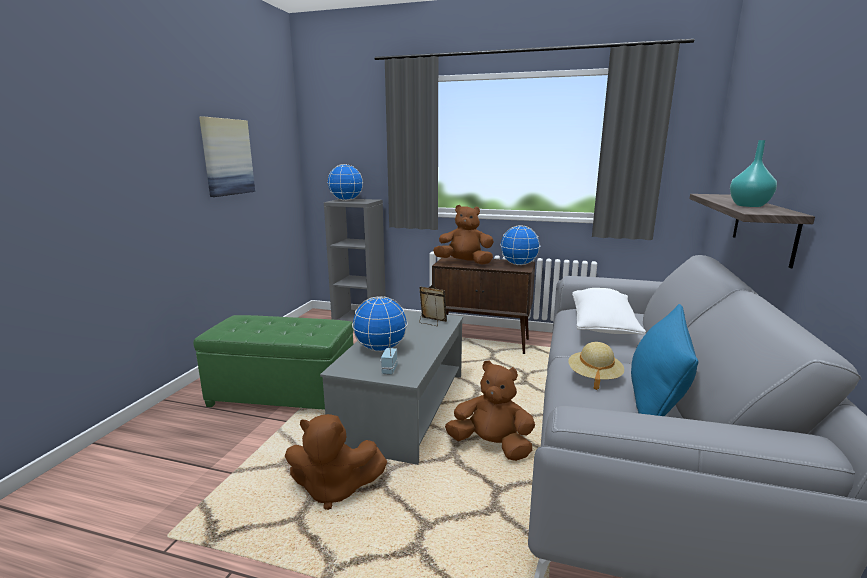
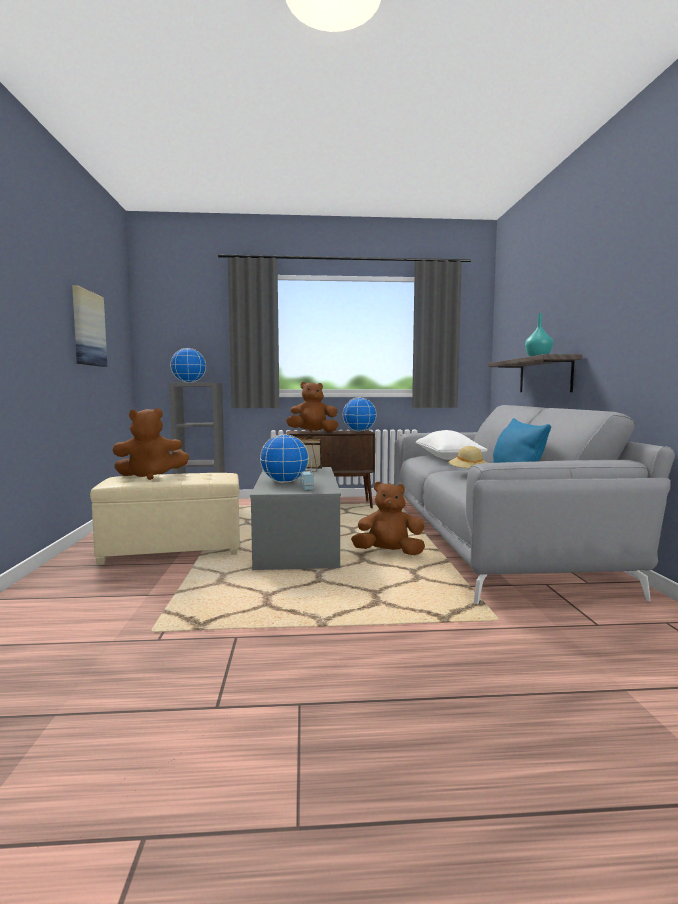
camera: 20 degrees left, 10 degrees down
green ottoman [193,315,354,410] -> beige ottoman [90,473,240,565]
brown plush toy [285,414,387,510] -> brown plush toy moved to [112,408,190,480]

